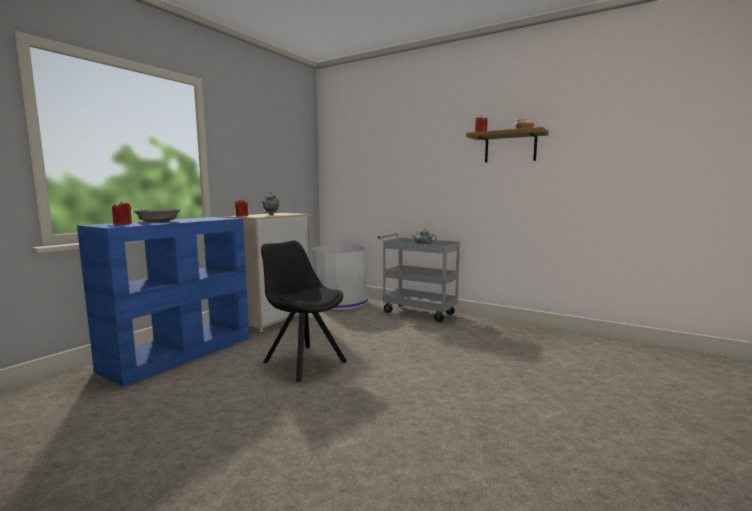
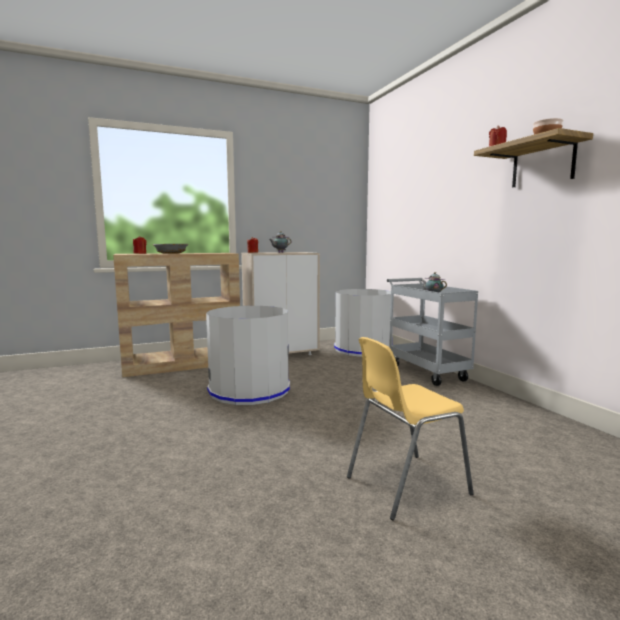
camera: 35 degrees right, 0 degrees up
blue bookcase [77,217,249,387] -> brown bookcase [113,253,240,377]
black chair [261,241,347,382] -> grey trash can [206,306,290,405]
none -> yellow chair [347,337,474,520]

